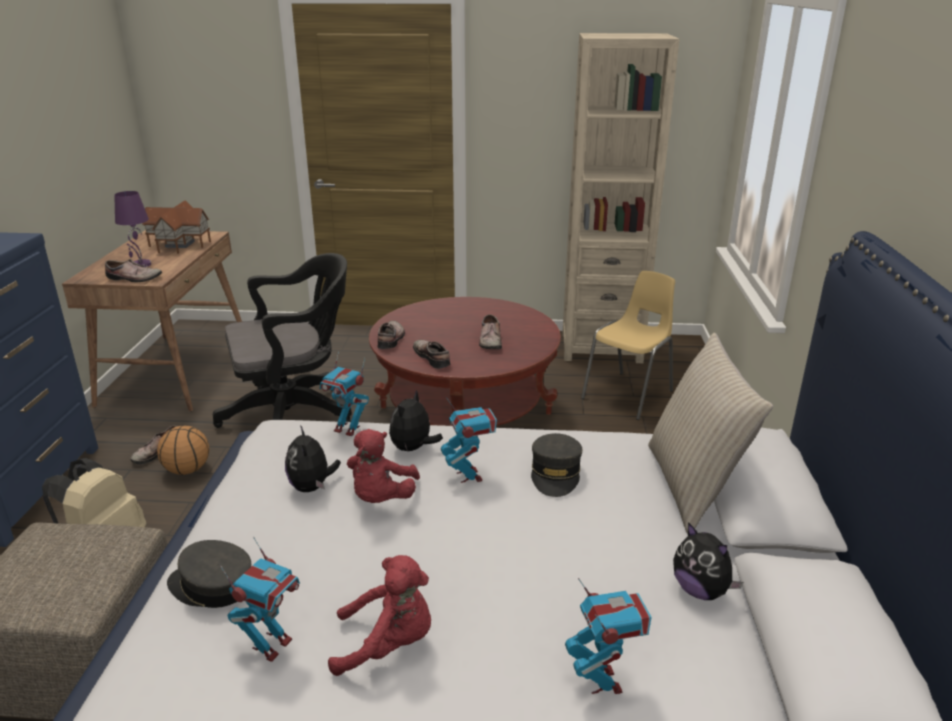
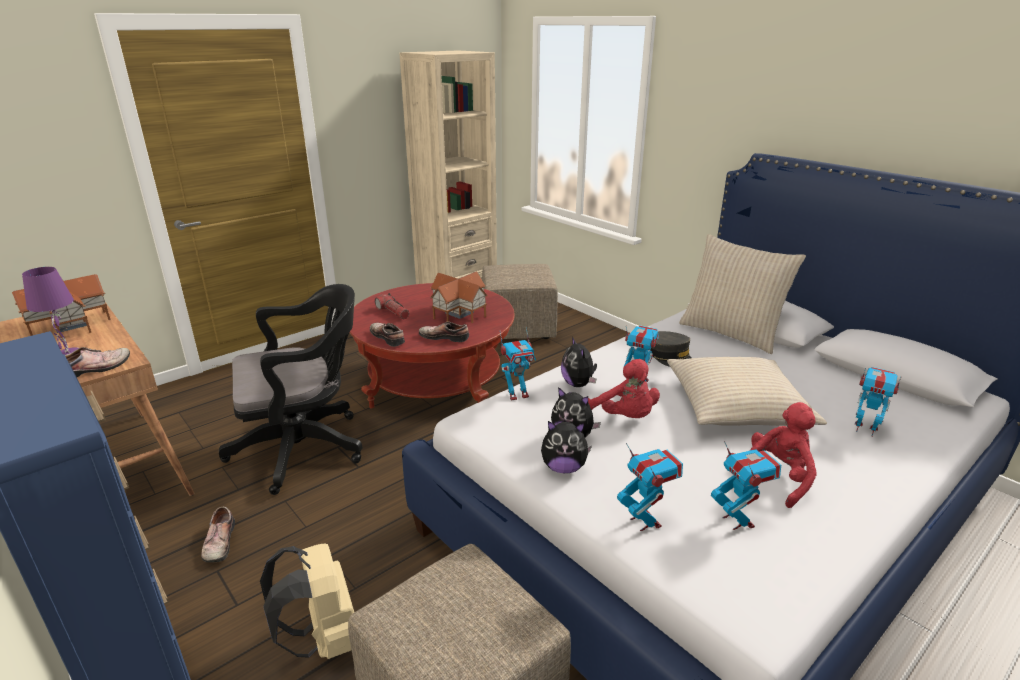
camera: 45 degrees left, 0 degrees up
basketball [157,426,209,475] -> none
grey cap [167,540,251,608] -> toy robot [617,443,683,531]
black office chair [213,253,352,428] -> black office chair turned 45 degrees clockwise [219,284,363,495]
shoe [479,314,502,349] -> toy house [430,271,488,323]
yellow chair [581,271,675,420] -> beige ottoman [482,264,558,339]
plush toy [673,522,743,600] -> plush toy moved to [541,421,592,473]
none -> flashlight [375,293,410,319]
none -> beige pillow [667,357,827,426]

